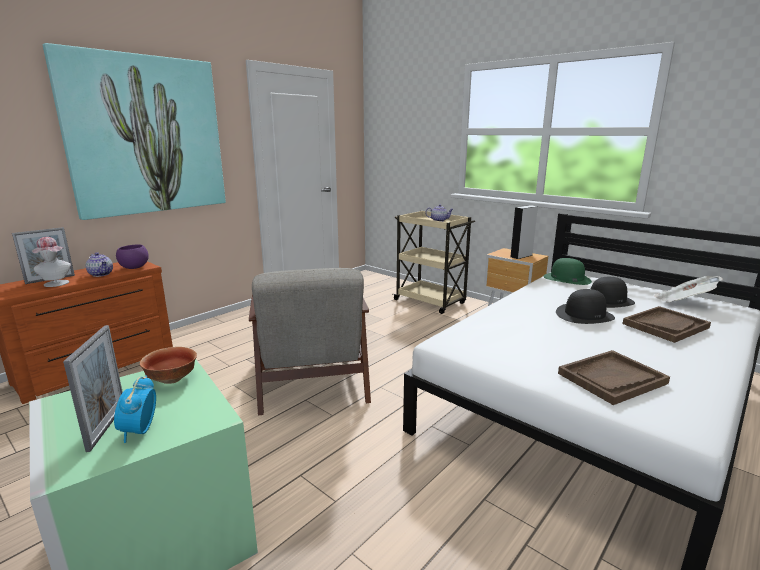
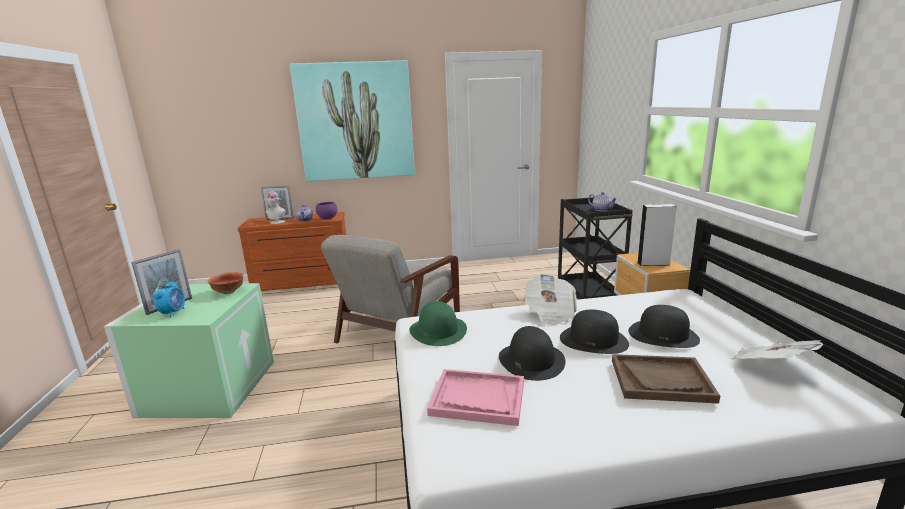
camera: 40 degrees right, 0 degrees up
alarm clock [114,375,156,443] -> alarm clock turned 150 degrees clockwise [153,280,185,318]
beige cart [393,210,475,314] -> black cart [558,197,633,300]
green hat [543,258,592,285] -> green hat moved to [409,301,467,346]
brown tray [558,350,670,405] -> pink tray [427,369,524,426]
none -> black hat [499,326,566,381]
none -> newspaper [523,273,577,327]

